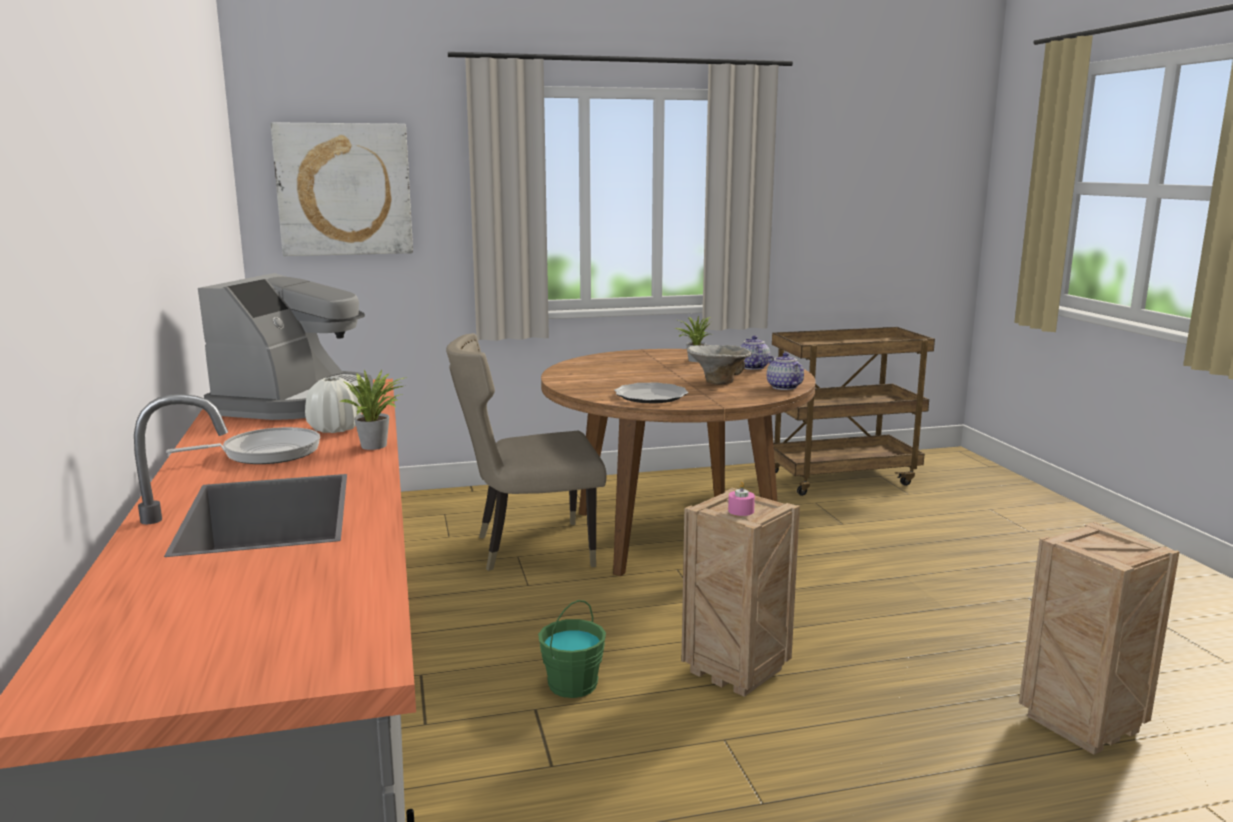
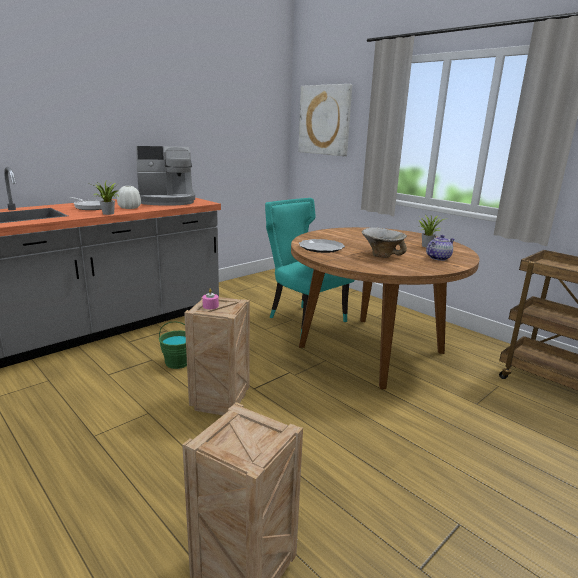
camera: 60 degrees right, 5 degrees up
beige chair [446,333,607,571] -> turquoise chair [265,198,355,338]
teapot [767,352,804,390] -> none

